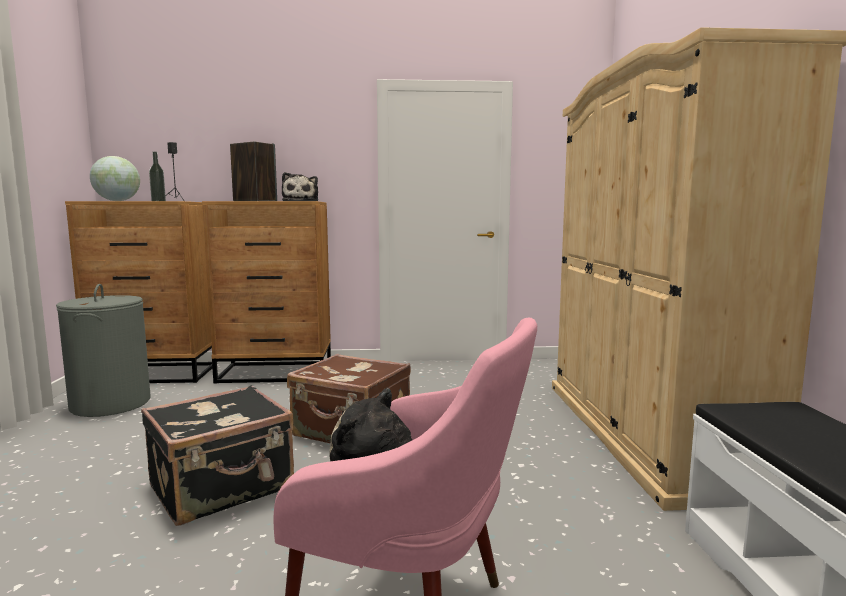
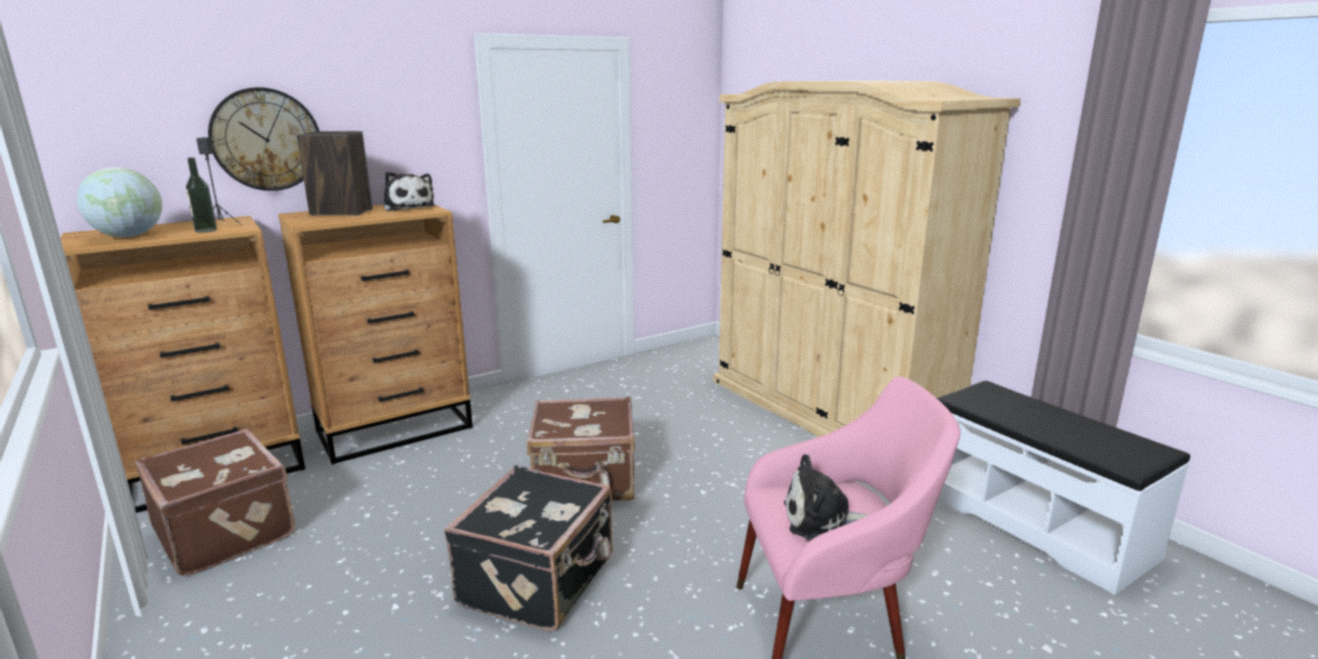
camera: 30 degrees left, 10 degrees up
grey laundry basket [56,284,151,417] -> brown suitcase [136,429,295,577]
none -> wall clock [208,87,319,191]

